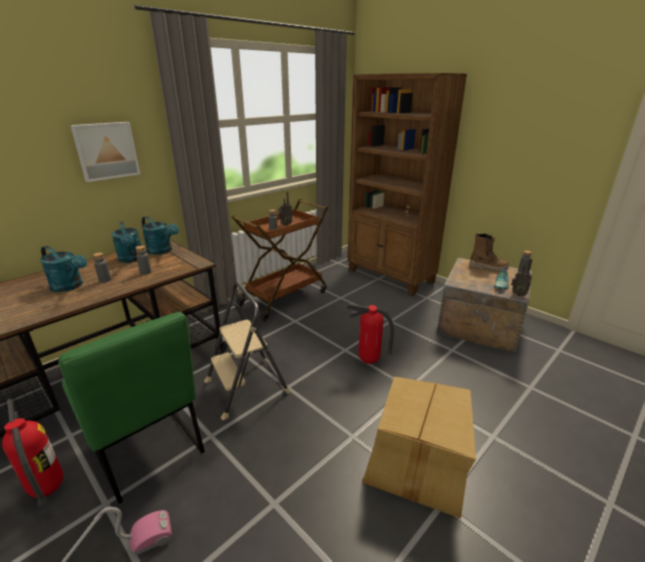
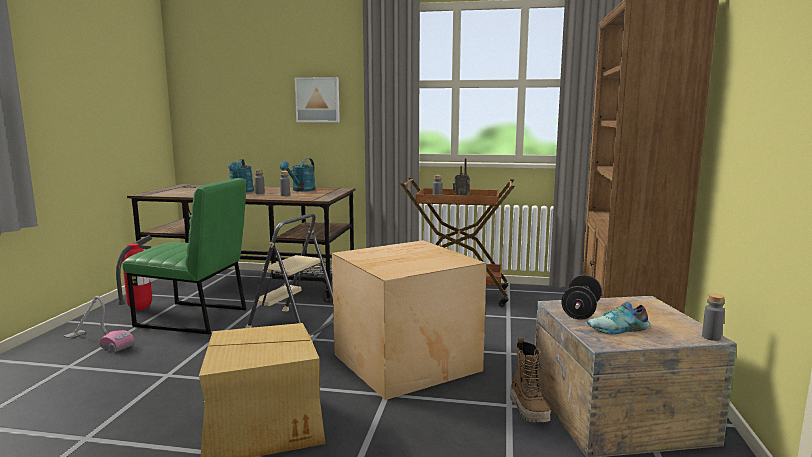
camera: 55 degrees right, 15 degrees down
green chair [58,312,205,504] -> green chair turned 90 degrees counterclockwise [123,178,246,334]
turquoise watering can [142,216,179,255] -> none
fire extinguisher [346,304,394,364] -> cardboard box [332,240,487,400]
boot [469,232,509,272] -> boot moved to [510,337,551,422]
radio [511,259,532,296] -> none
none -> black dumbbell [561,275,602,320]

